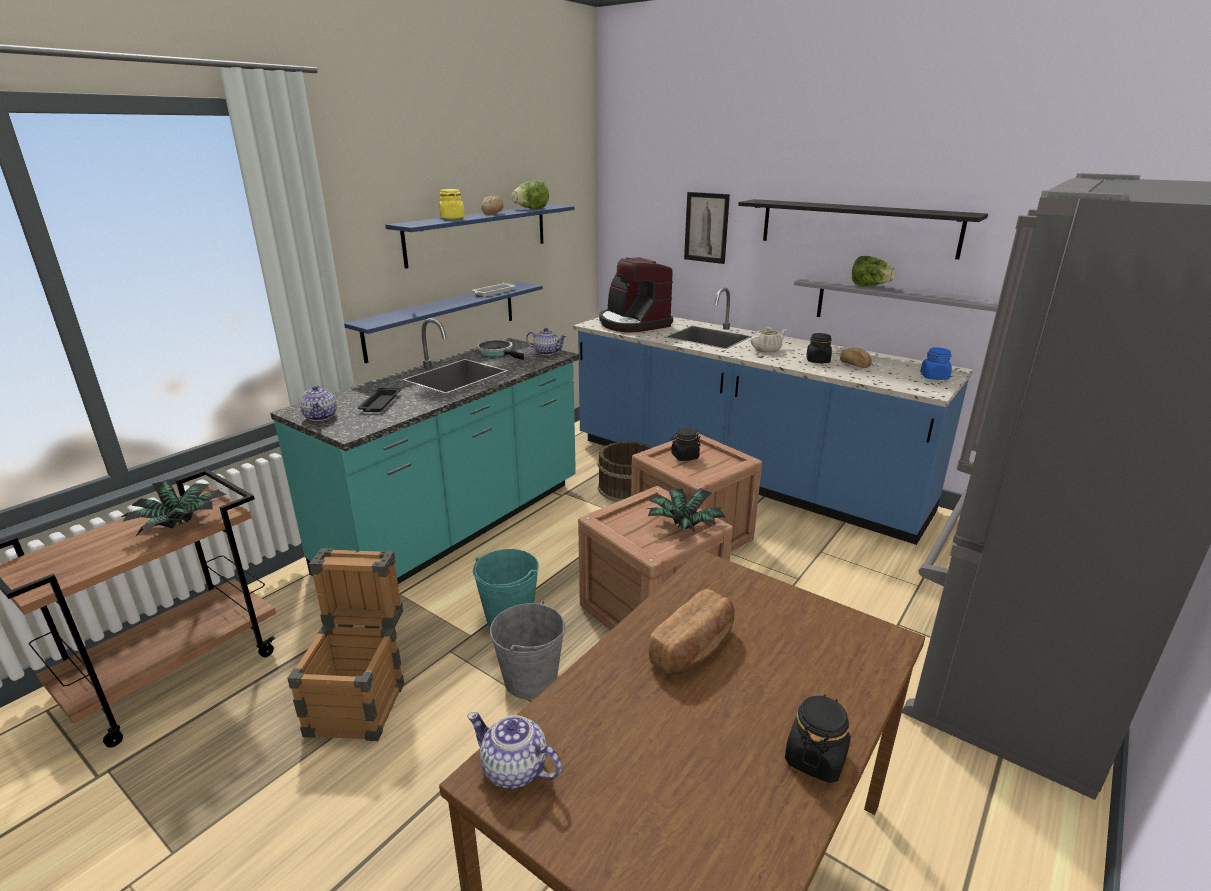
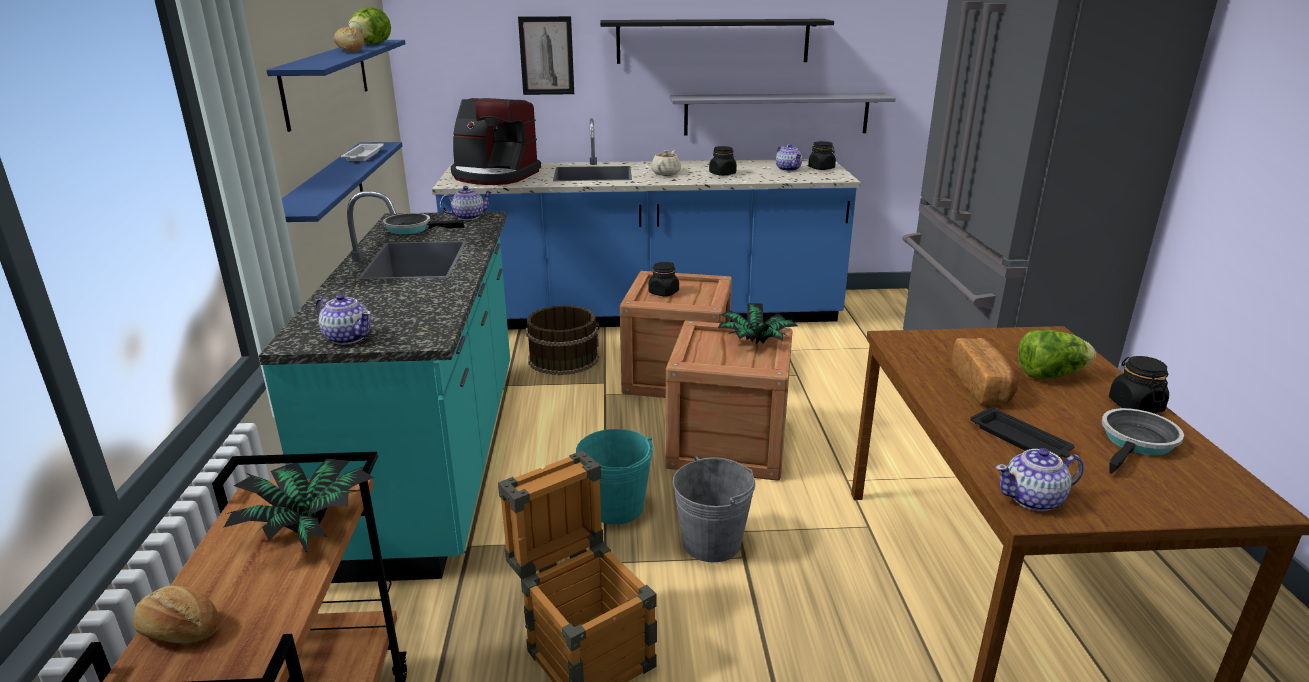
camera: 40 degrees left, 0 degrees up
black tray [357,388,401,412] -> black tray moved to [970,407,1075,458]
yellow jar [439,189,465,219] -> none
bread [840,347,872,368] -> bread moved to [133,586,219,644]
lettuce [852,256,896,286] -> lettuce moved to [1018,329,1096,380]
blue jar [920,347,952,380] -> black jar [808,141,836,170]
none -> teapot [776,144,802,171]
none -> frying pan [1102,408,1184,474]

